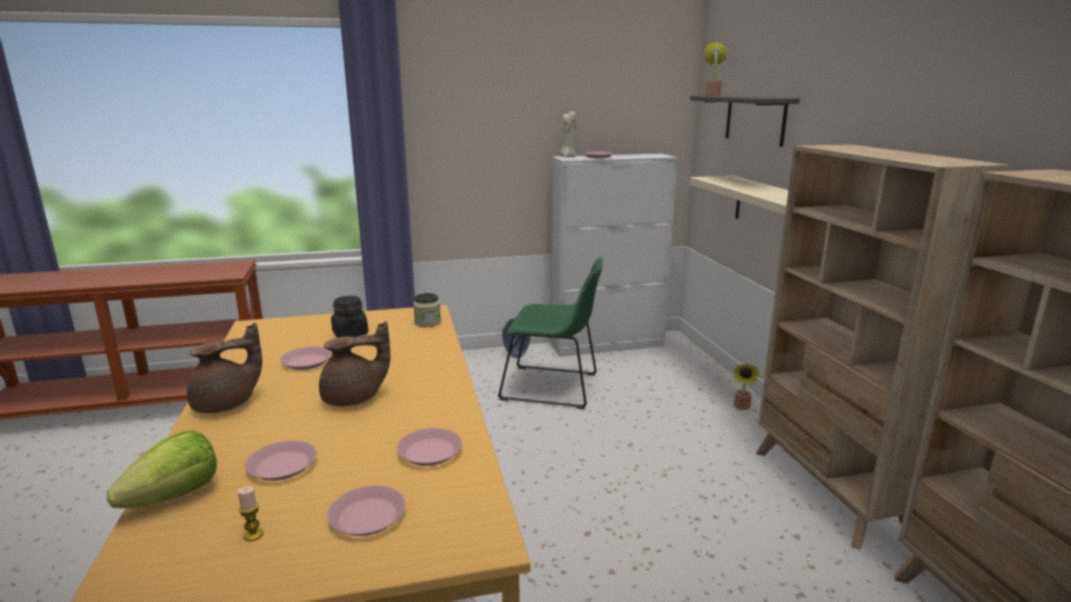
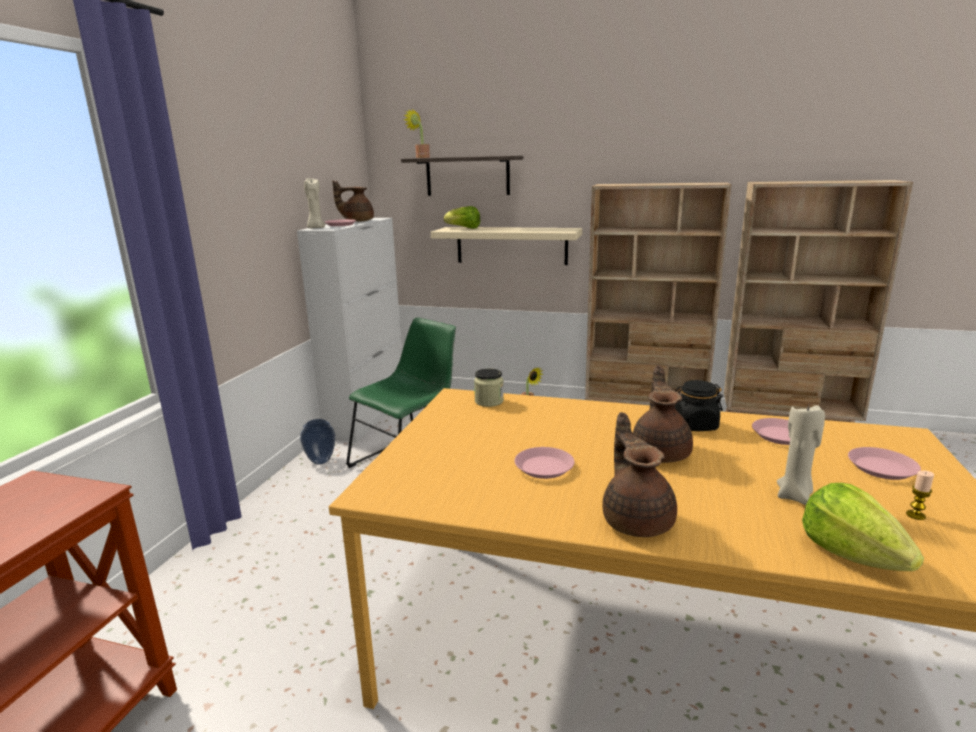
camera: 60 degrees left, 0 degrees up
pink plate [245,440,317,481] -> beige candle [777,405,825,505]
black jar [331,296,368,337] -> black jar moved to [675,380,723,431]
none -> brown teapot [332,180,374,222]
none -> lettuce [444,206,480,229]

